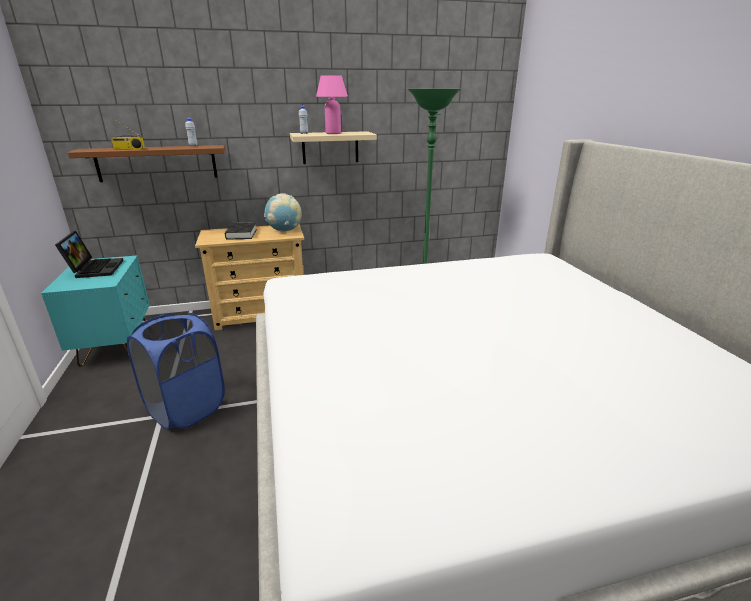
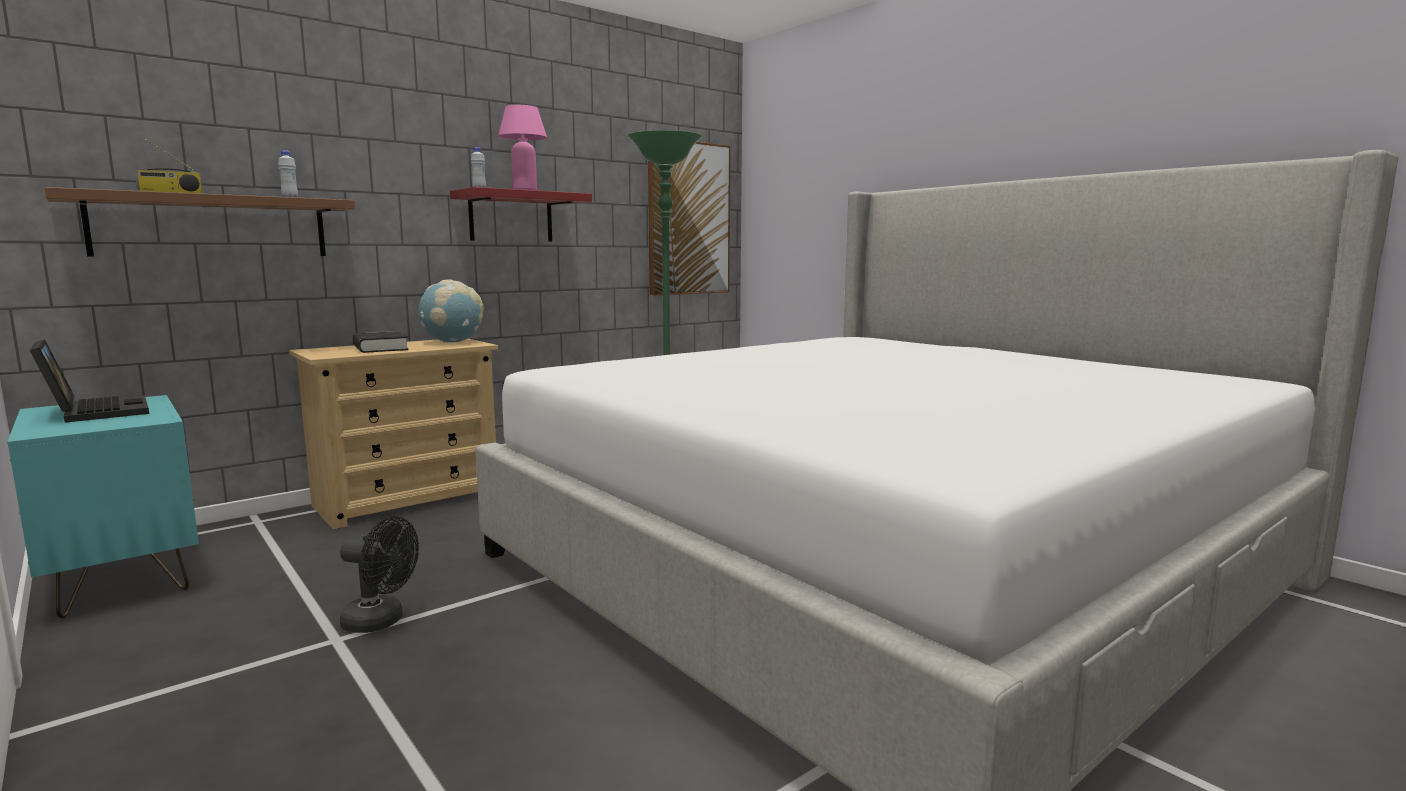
camera: 25 degrees left, 15 degrees down
blue laundry basket [127,313,225,430] -> black fan [340,516,419,633]
beige shelf [290,131,377,164] -> red shelf [450,187,592,242]
none -> picture [648,142,731,296]

